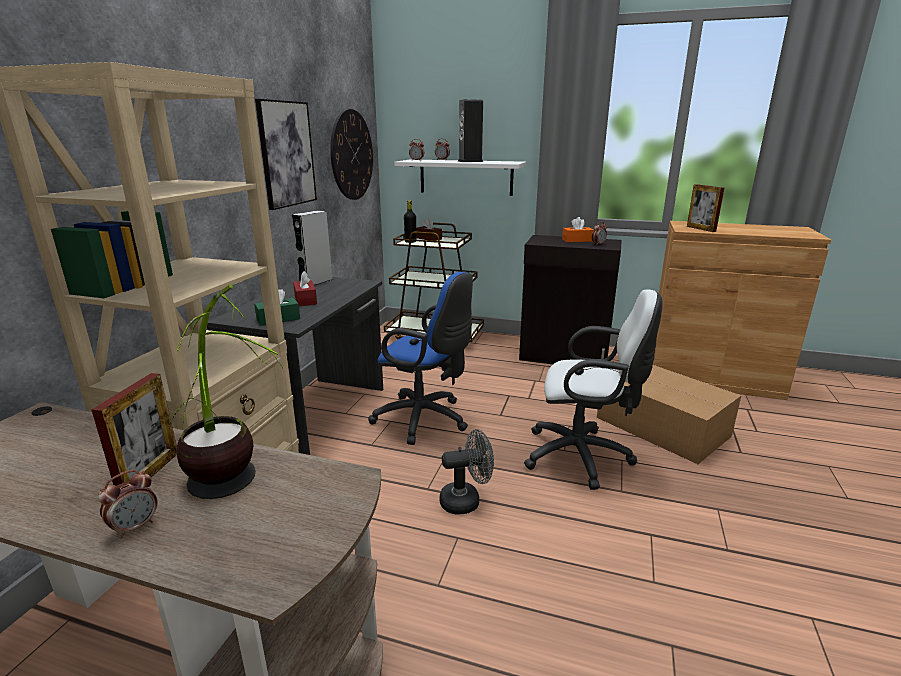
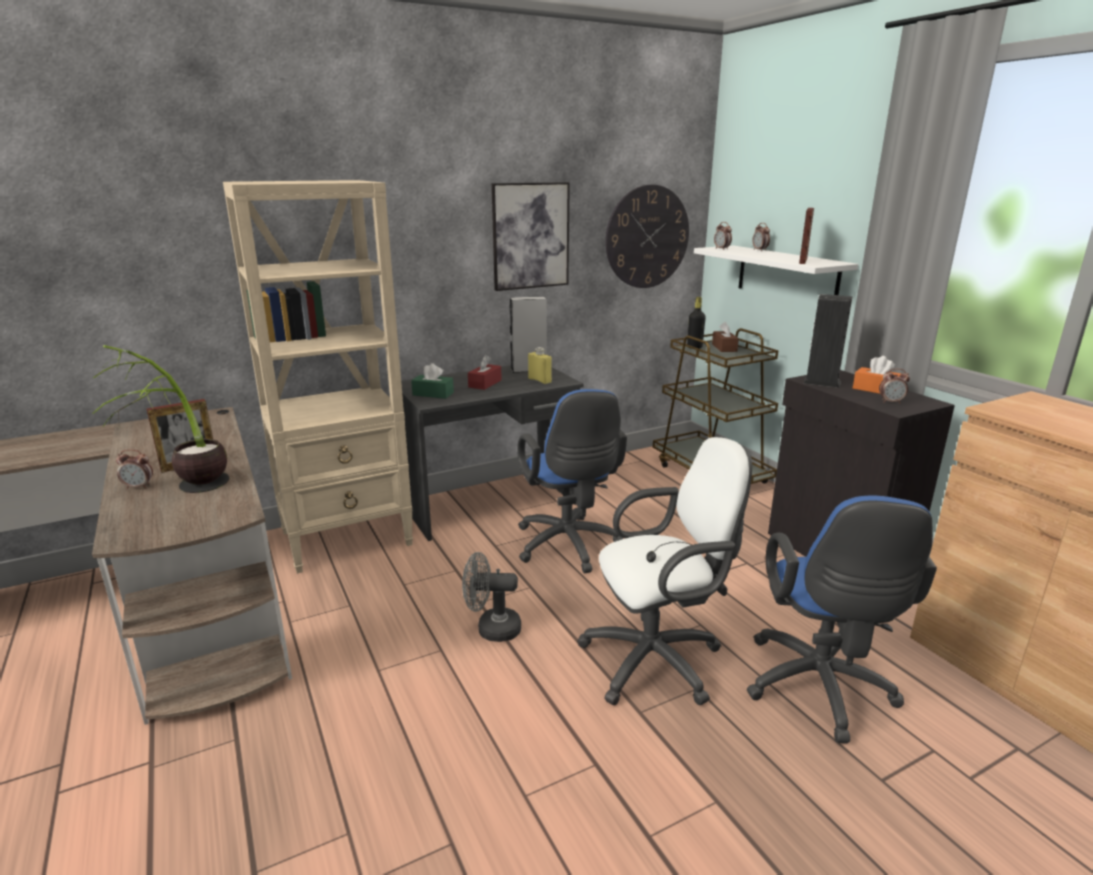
camera: 45 degrees right, 0 degrees up
grey fan [440,429,494,515] -> grey fan turned 150 degrees clockwise [462,552,521,642]
speaker [458,99,484,162] -> speaker moved to [804,294,853,388]
white office chair [524,289,663,490] -> white office chair turned 75 degrees counterclockwise [577,437,752,705]
cardboard box [597,365,741,464] -> blue office chair [747,495,937,744]
picture frame [687,184,724,232] -> picture frame moved to [799,208,814,264]
none -> yellow bottle [528,347,552,384]

